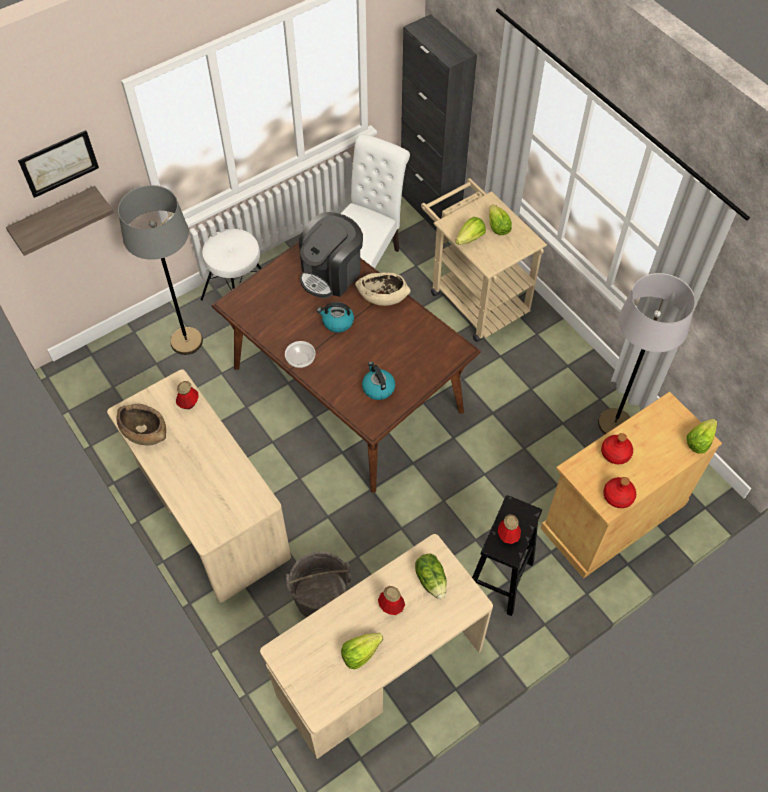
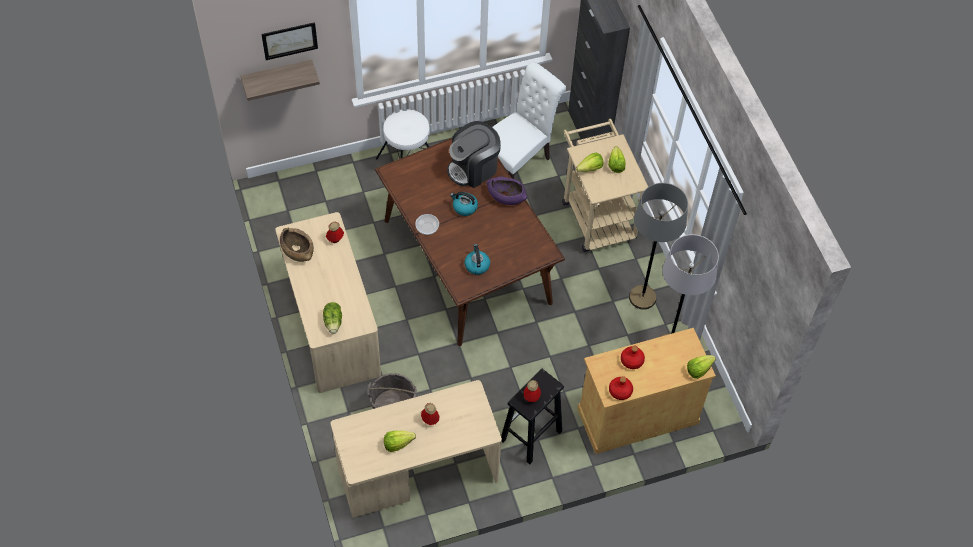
camera: 15 degrees right, 0 degrees up
grey floor lamp [118,185,203,355] -> grey floor lamp moved to [629,183,688,310]
beige bowl [355,273,411,306] -> purple bowl [487,177,527,205]
lettuce [415,554,447,599] -> lettuce moved to [323,302,342,334]

